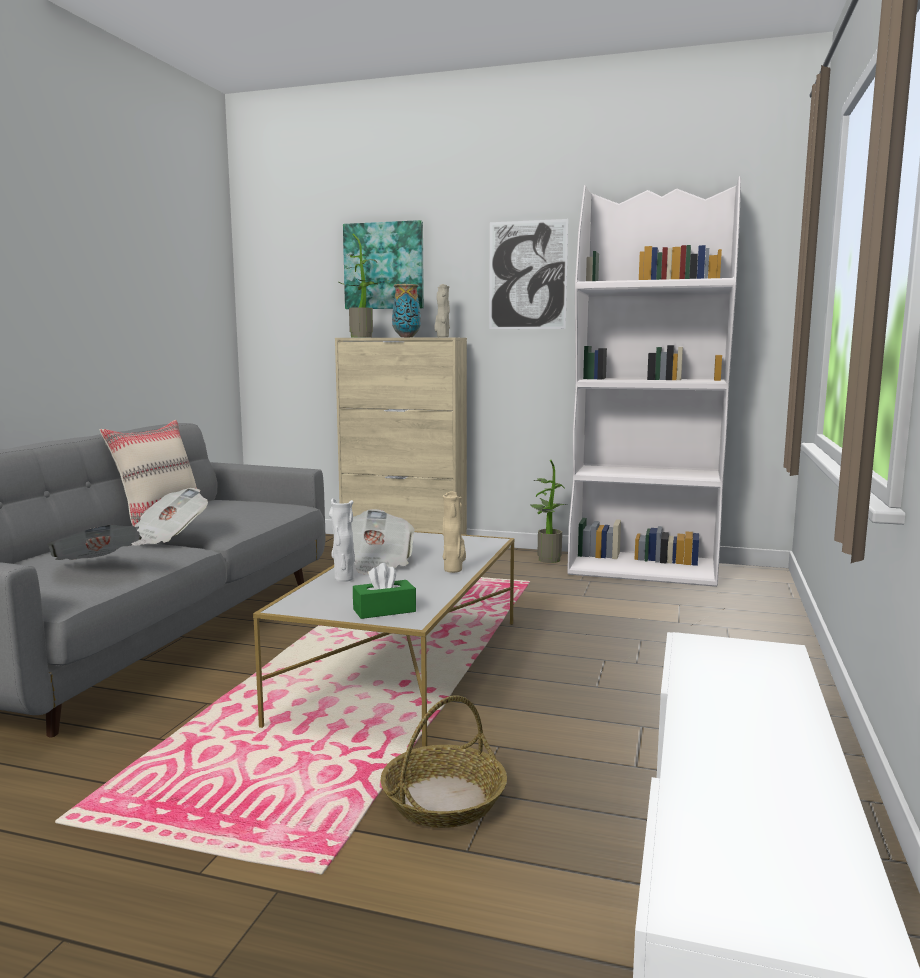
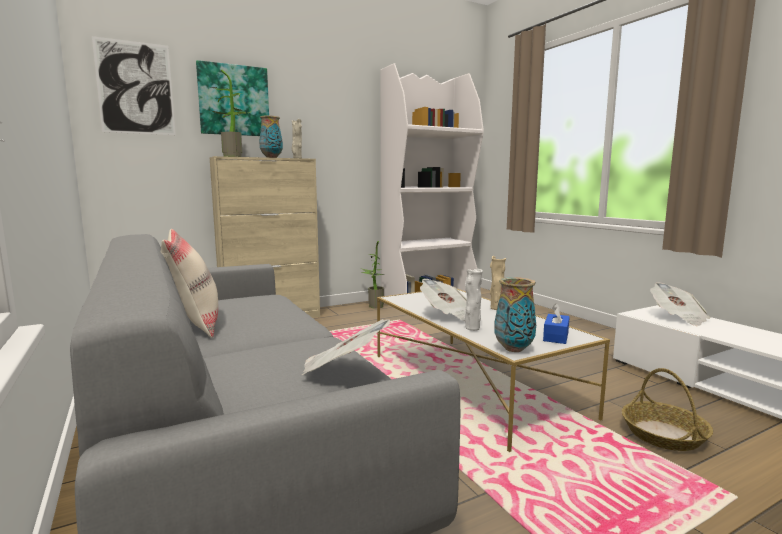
camera: 45 degrees left, 0 degrees up
newspaper [131,488,208,545] -> newspaper moved to [650,282,711,326]
green tissue box [353,563,416,619] -> blue tissue box [543,303,570,344]
picture [489,219,568,329] -> picture moved to [92,36,176,135]
none -> vase [494,277,536,352]

